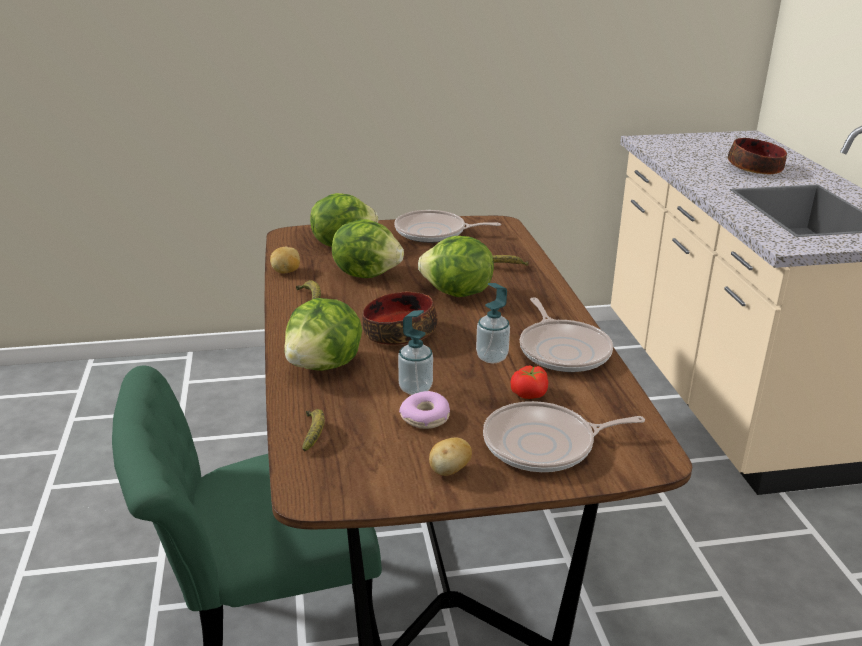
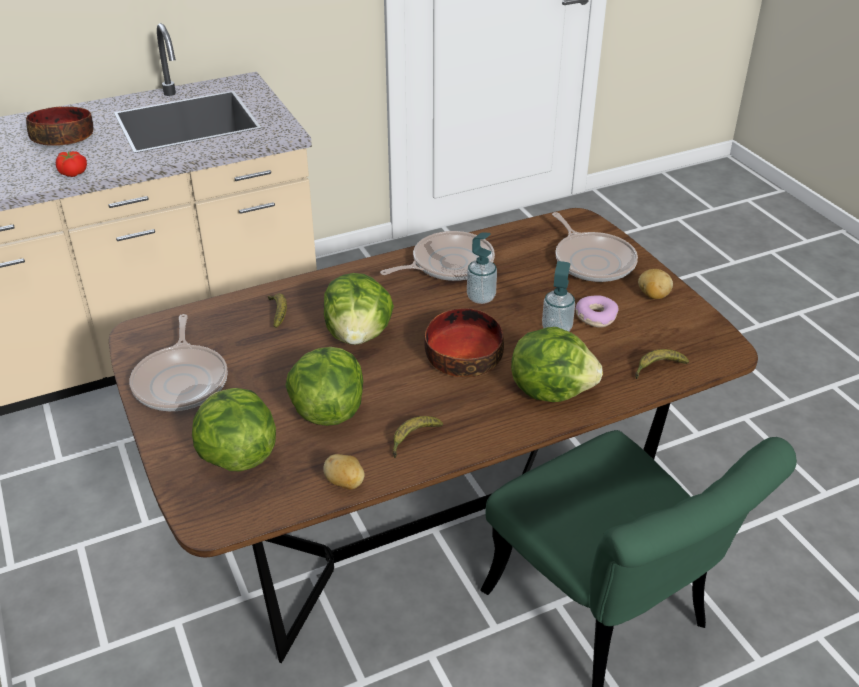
camera: 105 degrees left, 10 degrees up
tomato [511,365,549,399] -> tomato moved to [56,151,87,177]

